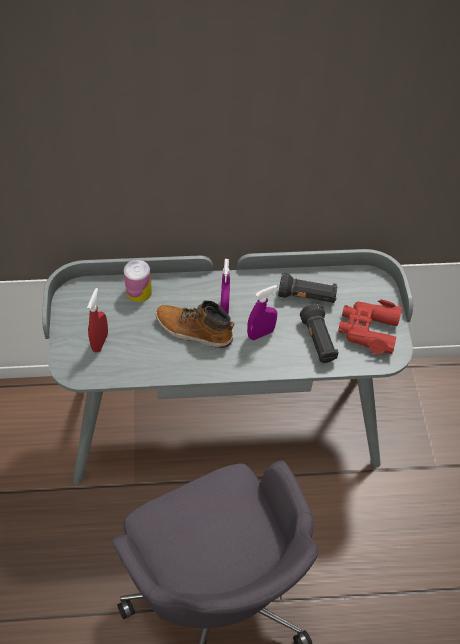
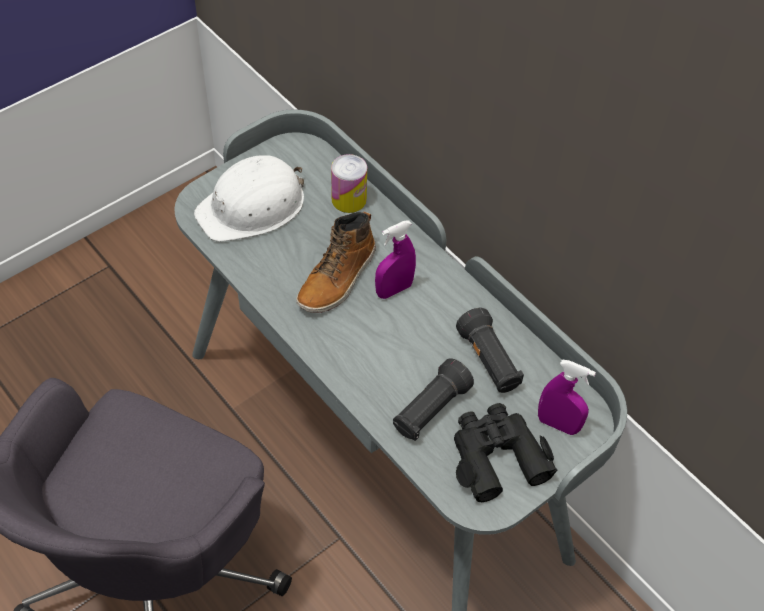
camera: 55 degrees right, 0 degrees up
red spray bottle [87,288,108,352] -> white hard hat [194,155,304,242]
boot [156,300,234,348] -> boot turned 135 degrees counterclockwise [296,212,376,313]
purple spray bottle [247,285,277,340] -> purple spray bottle moved to [538,359,596,435]
red binoculars [338,300,402,354] -> black binoculars [454,403,558,502]

